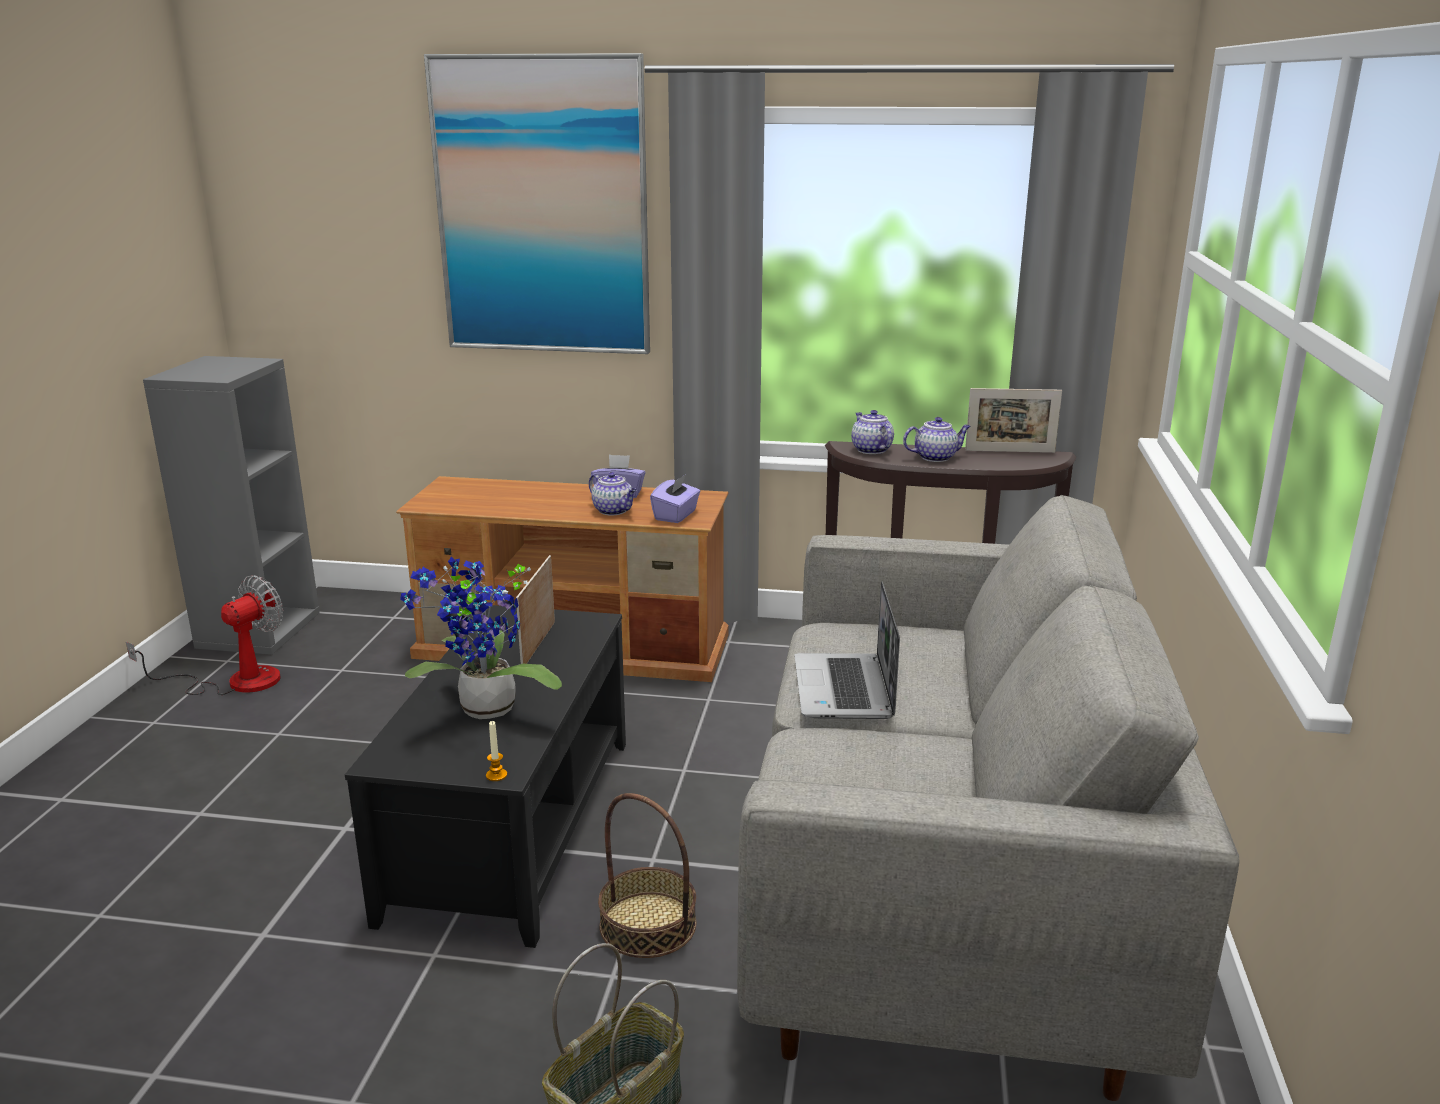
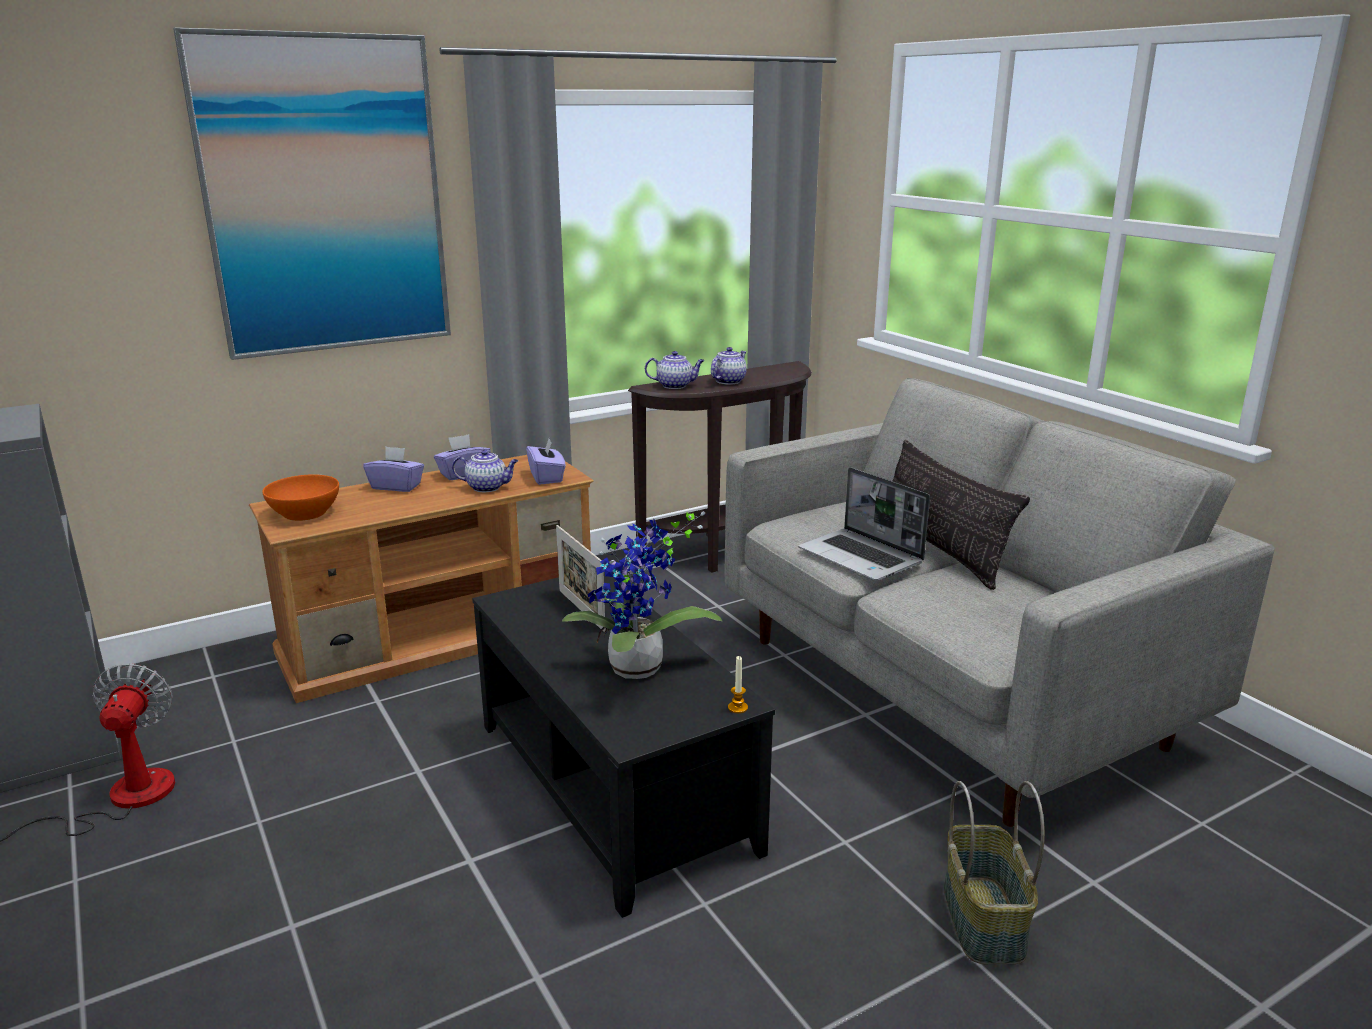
camera: 40 degrees left, 0 degrees up
basket [598,793,697,958] -> none
teapot [851,410,894,454] -> teapot turned 150 degrees clockwise [645,351,705,389]
picture frame [965,388,1062,453] -> none
none -> orange bowl [262,474,339,521]
none -> purple tissue box [363,446,424,492]
none -> pillow [893,440,1030,590]

